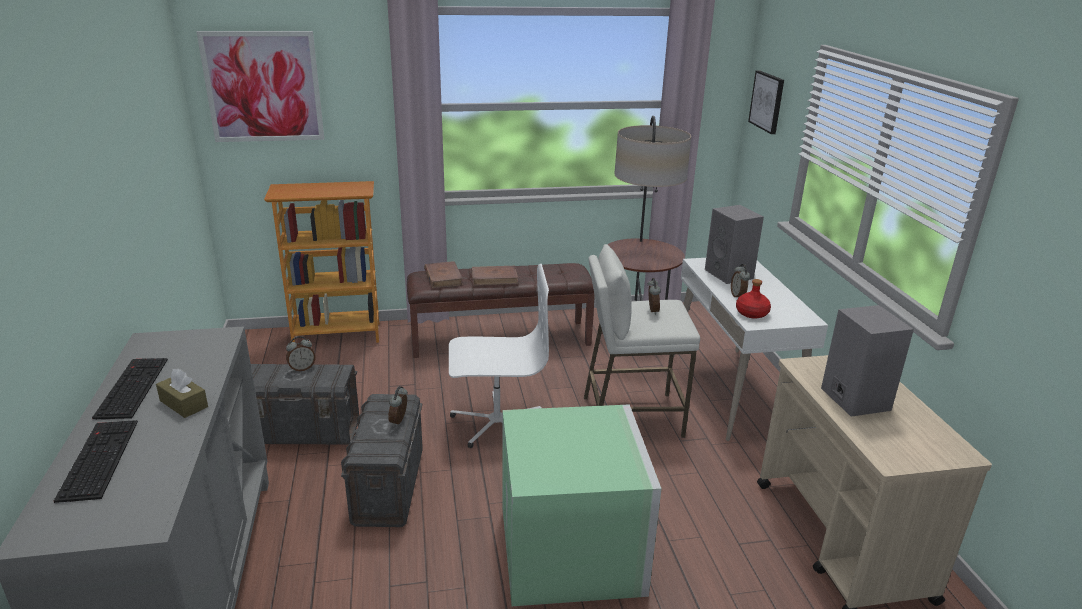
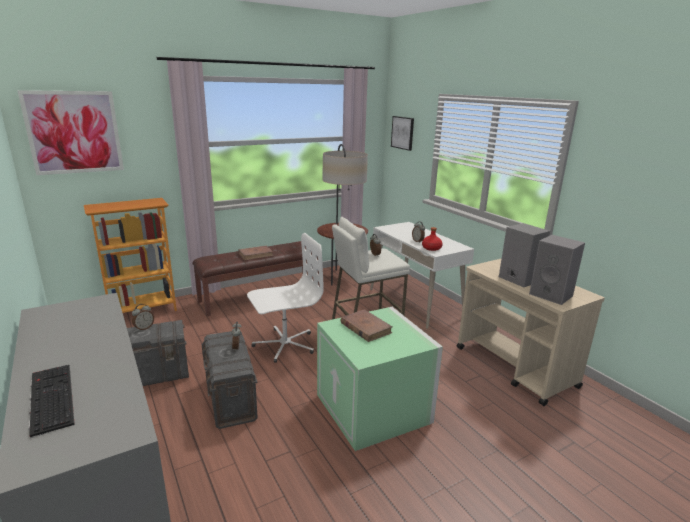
camera: 20 degrees left, 5 degrees down
keyboard [92,358,168,421] -> none
brown tissue box [156,369,208,418] -> none
brown book [424,261,463,288] -> brown book moved to [341,310,393,342]
grey speaker [705,205,764,284] -> grey speaker moved to [529,235,585,305]

